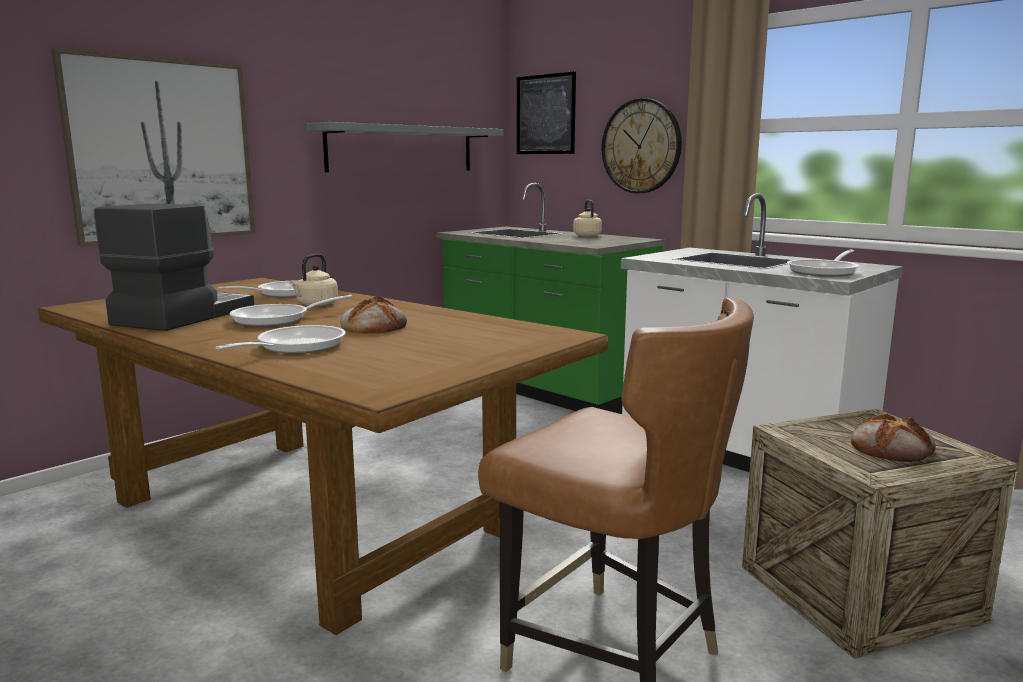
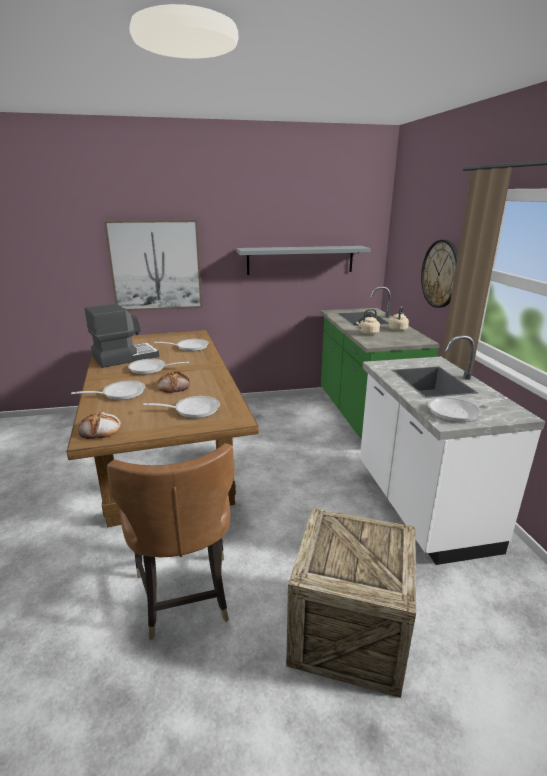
camera: 35 degrees right, 10 degrees up
beige kettle [289,254,338,306] -> beige kettle moved to [356,309,380,335]
picture [517,71,576,154] -> none
bread [851,414,936,462] -> bread moved to [78,411,121,439]
none -> frying pan [143,396,220,418]

